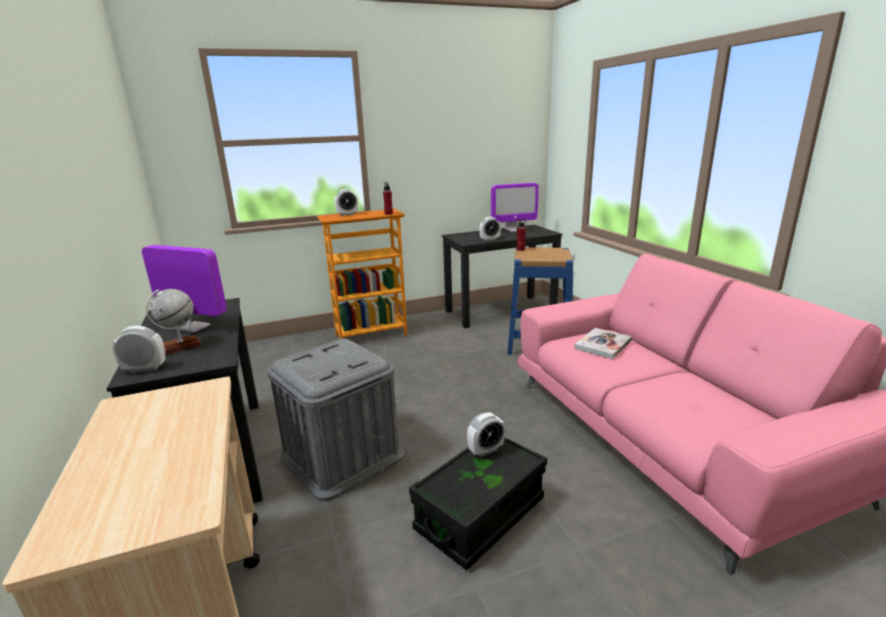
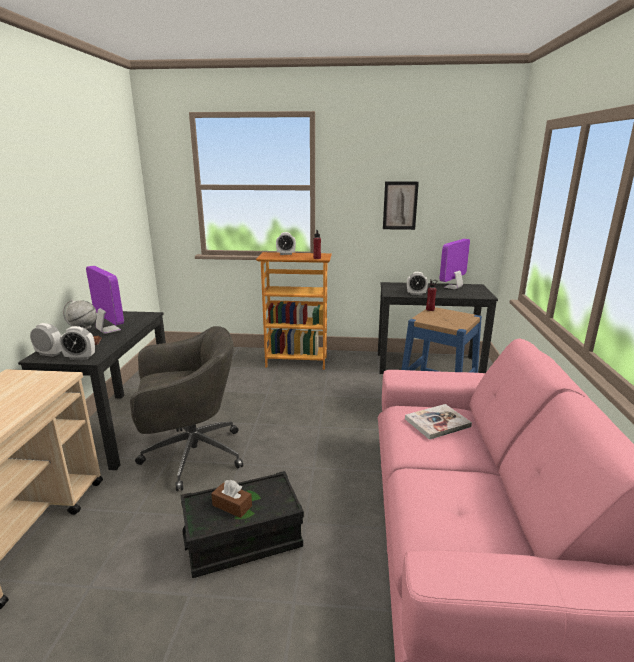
camera: 25 degrees right, 0 degrees up
grey storage box [268,339,404,502] -> grey office chair [130,326,243,491]
alarm clock [467,412,505,457] -> alarm clock moved to [60,326,95,360]
monitor [491,183,539,232] -> monitor turned 120 degrees clockwise [439,239,470,289]
none -> brown tissue box [211,480,252,518]
none -> picture [383,181,419,230]

